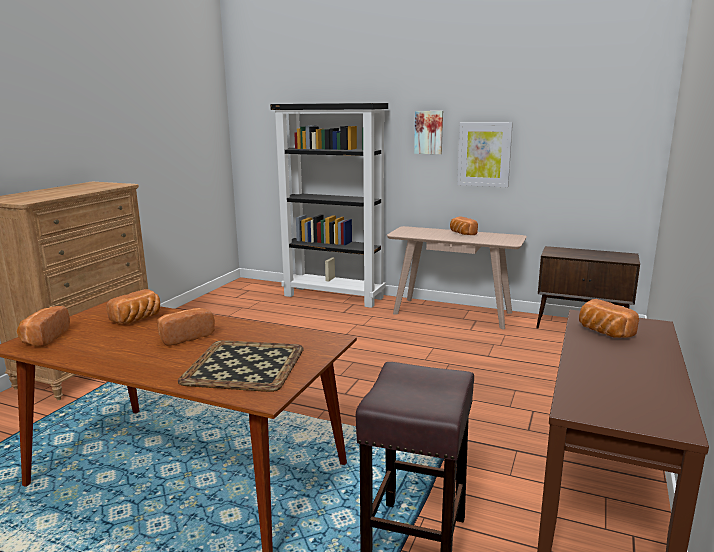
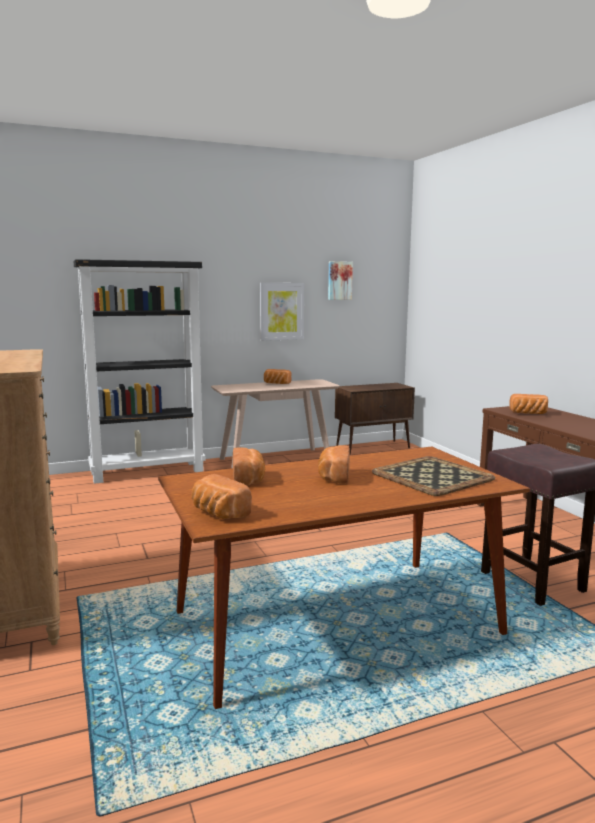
camera: 45 degrees left, 5 degrees down
picture [414,111,443,154] -> picture moved to [328,261,353,300]

